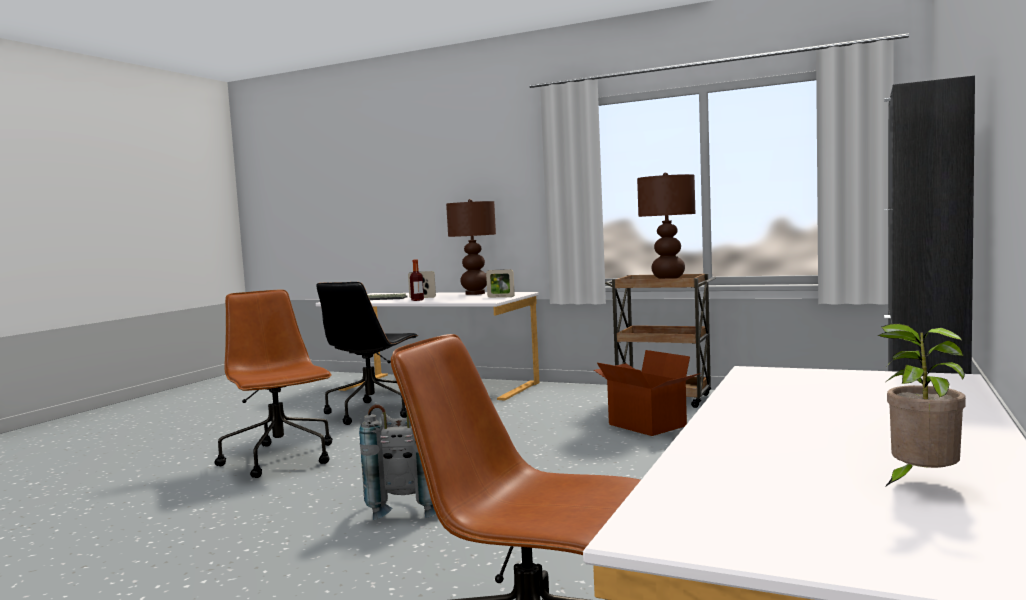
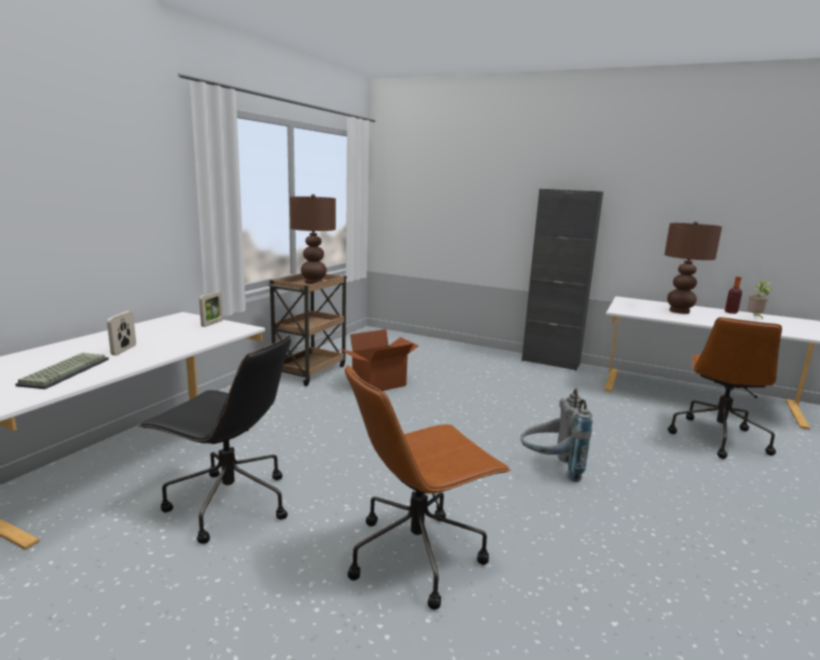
camera: 90 degrees left, 10 degrees up
bottle [410,259,424,301] -> bottle moved to [725,277,742,314]
brown table lamp [446,199,496,295] -> brown table lamp moved to [664,221,722,314]

